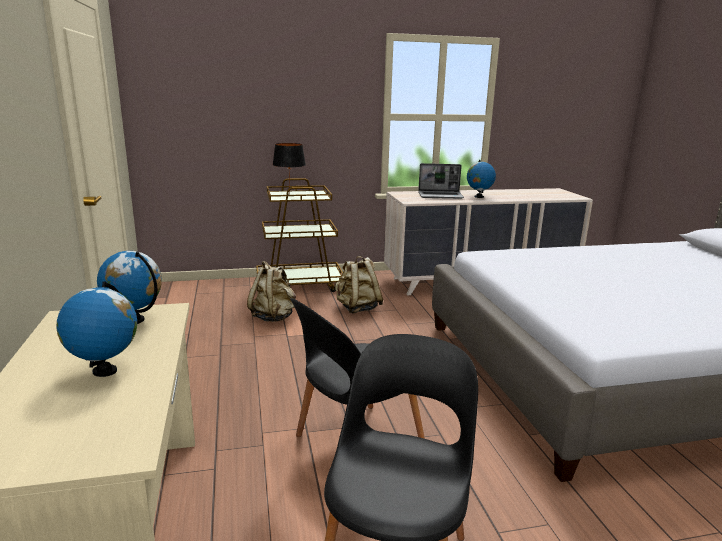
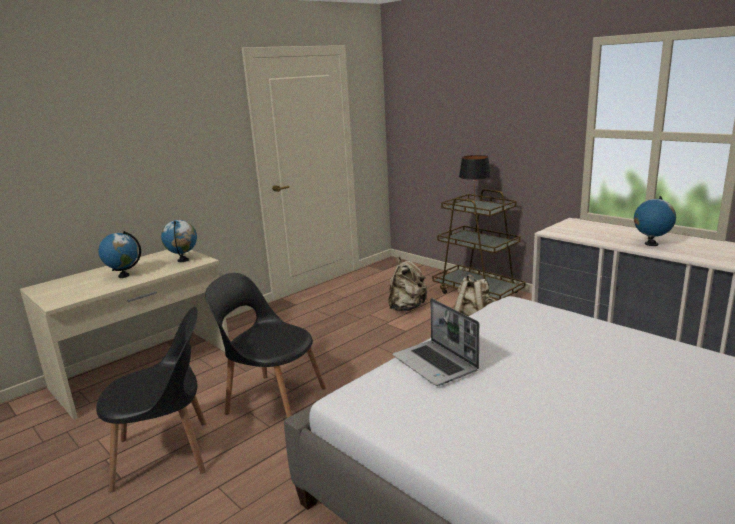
camera: 60 degrees right, 0 degrees up
laptop [418,163,464,199] -> laptop moved to [393,298,479,386]

